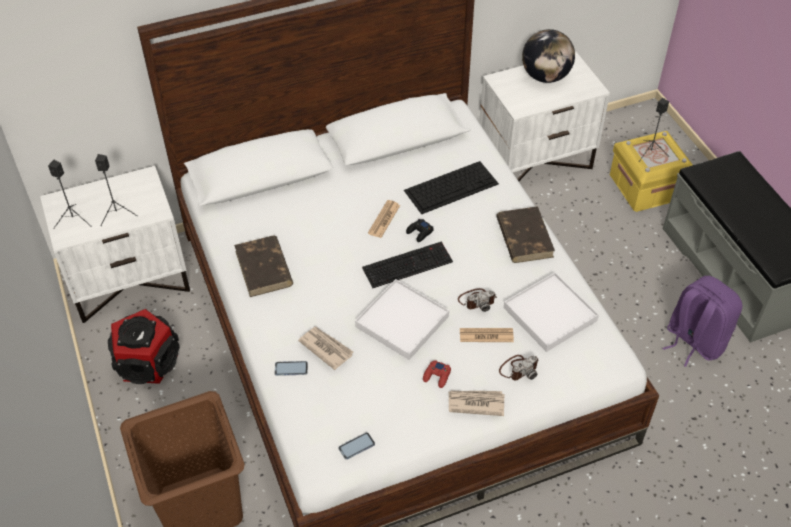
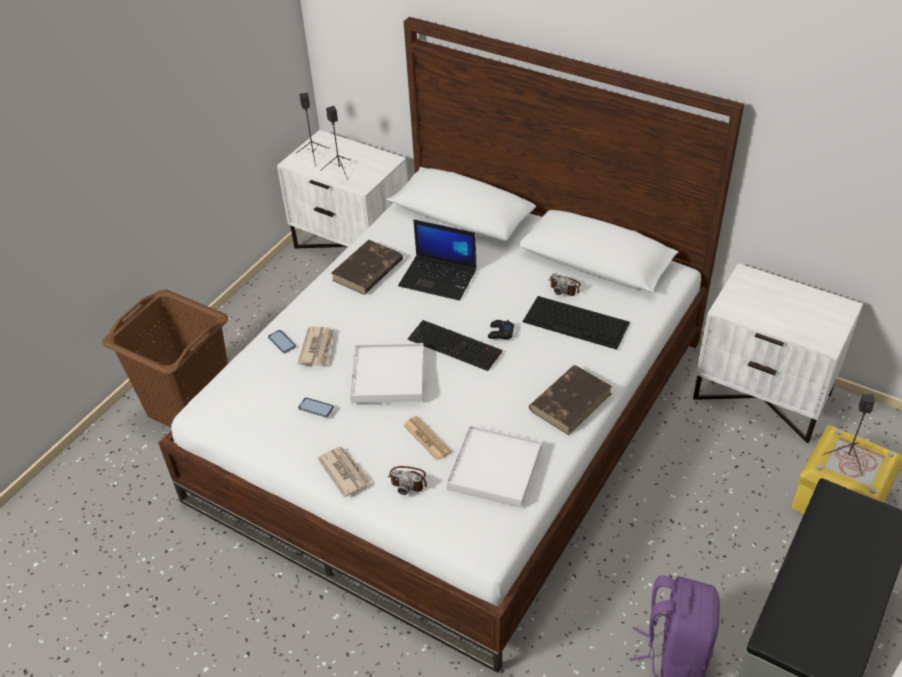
camera: 55 degrees right, 5 degrees down
speaker [108,309,180,384] -> none
phone [338,432,375,460] -> phone moved to [298,397,334,418]
newspaper [368,200,400,238] -> none
red game controller [423,360,451,388] -> none
camera [458,288,497,312] -> camera moved to [548,273,581,296]
globe [522,29,575,83] -> none
none -> laptop [398,220,477,301]

